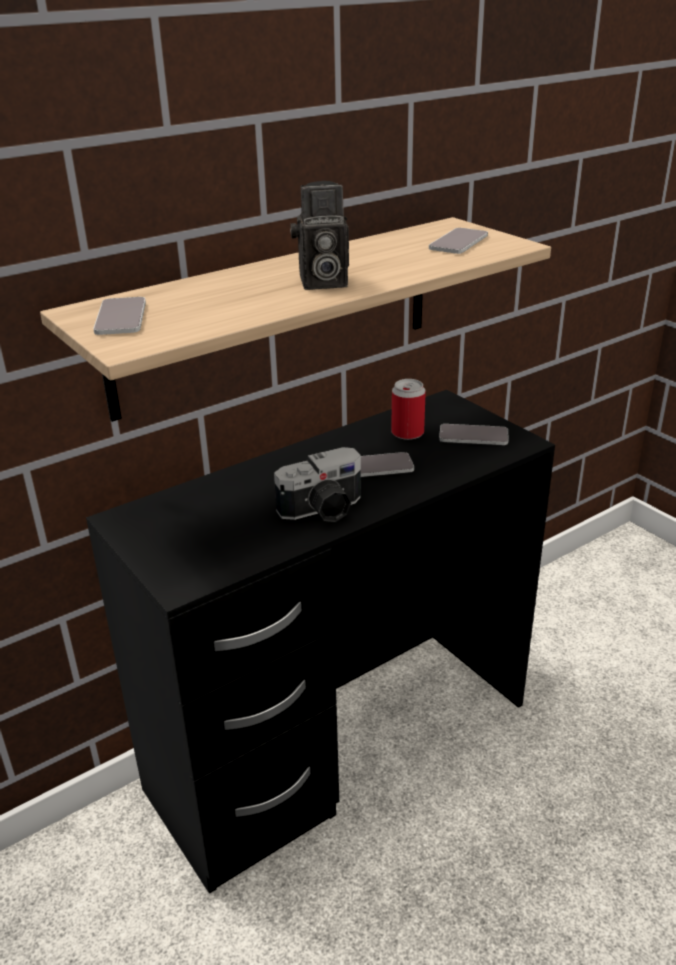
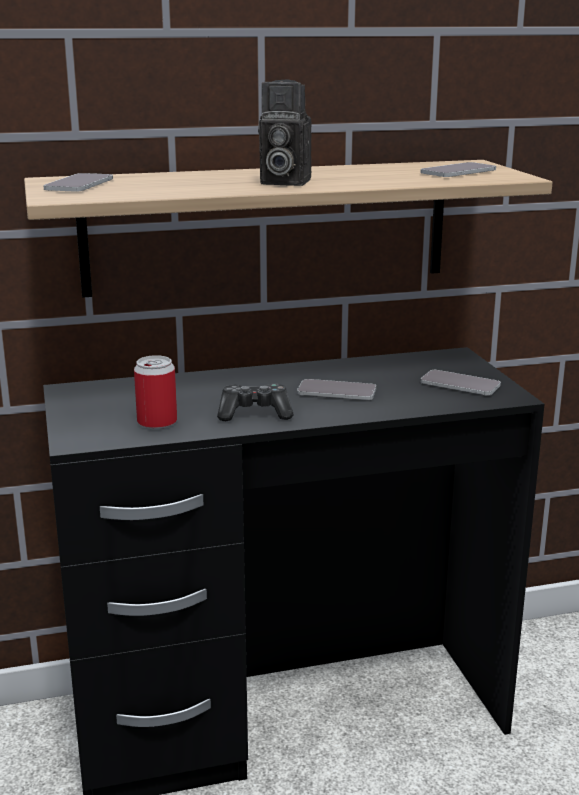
camera: 20 degrees right, 10 degrees down
camera [274,447,361,522] -> game controller [217,384,293,421]
can [391,379,426,440] -> can moved to [134,355,177,429]

